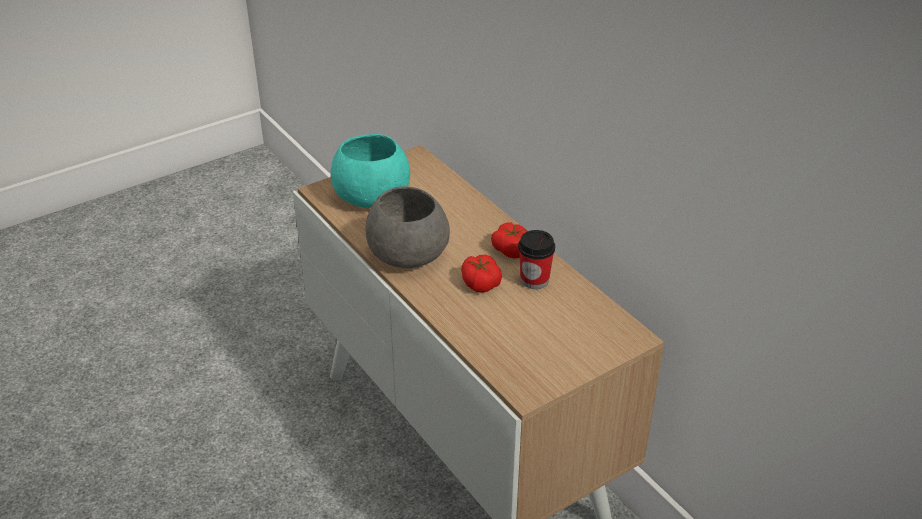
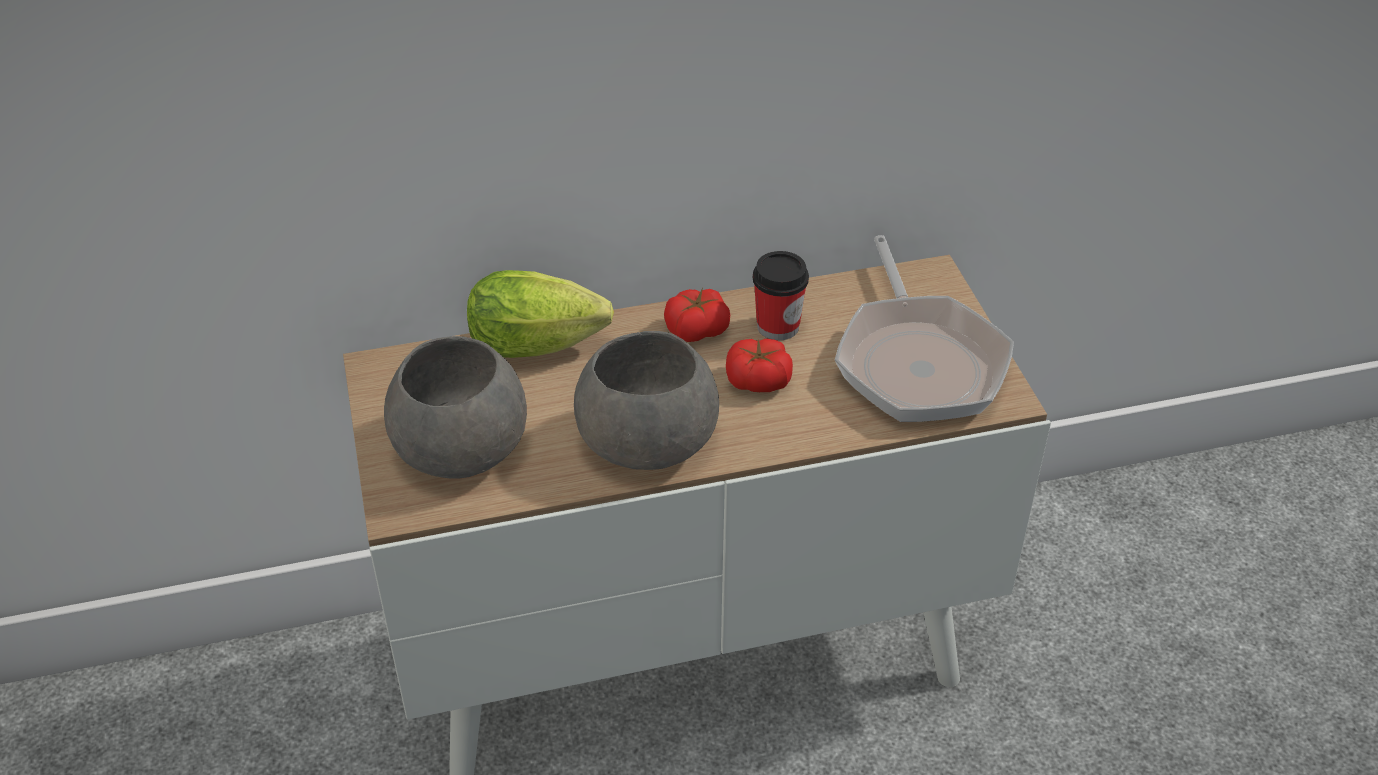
camera: 70 degrees left, 5 degrees up
turquoise bowl [331,134,410,208] -> grey bowl [384,336,527,479]
none -> lettuce [467,270,614,358]
none -> frying pan [835,235,1014,422]

